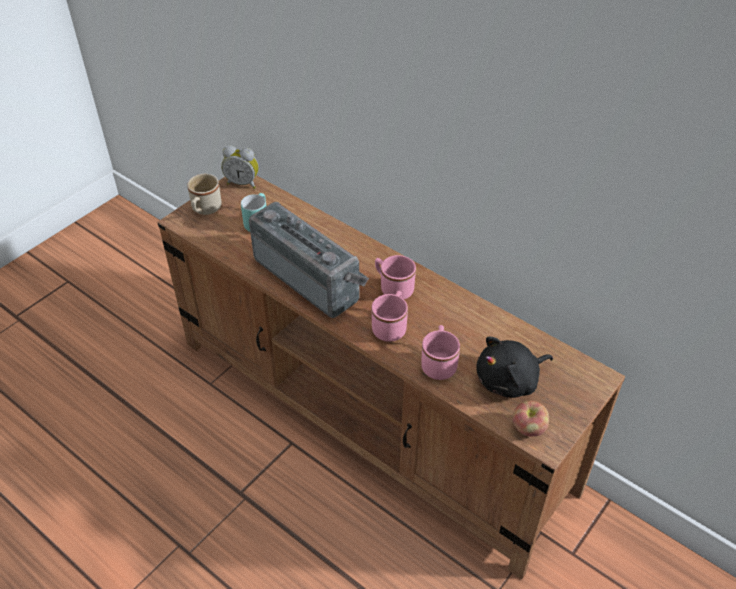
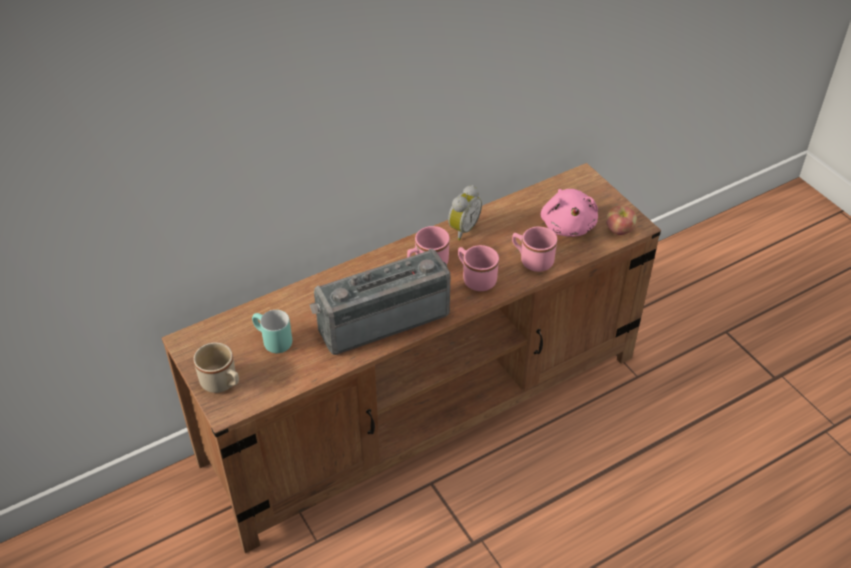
camera: 70 degrees left, 0 degrees up
alarm clock [221,145,259,189] -> alarm clock moved to [448,185,482,240]
black plush toy [476,336,553,398] -> pink plush toy [541,189,598,237]

